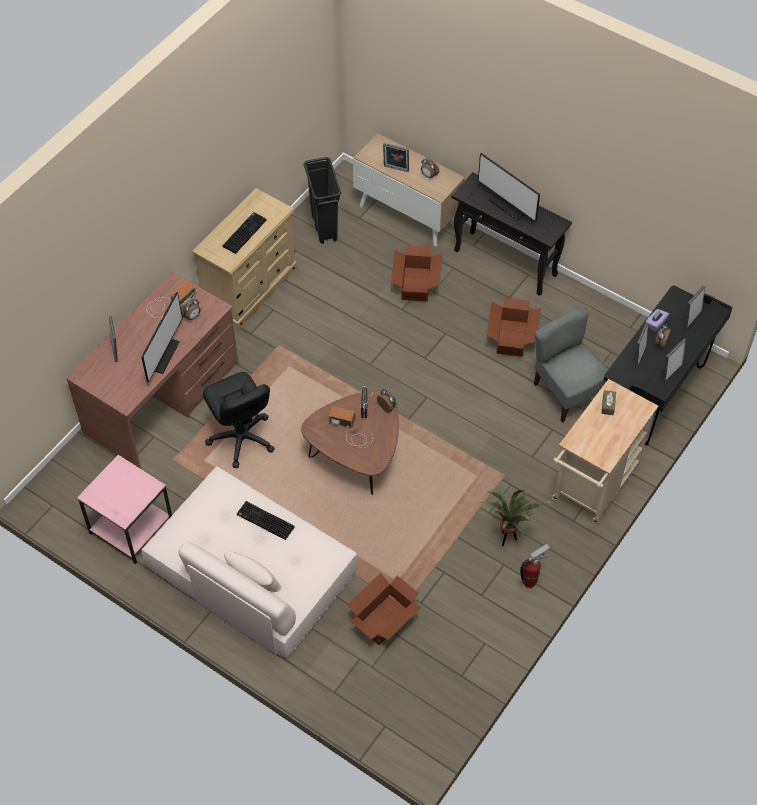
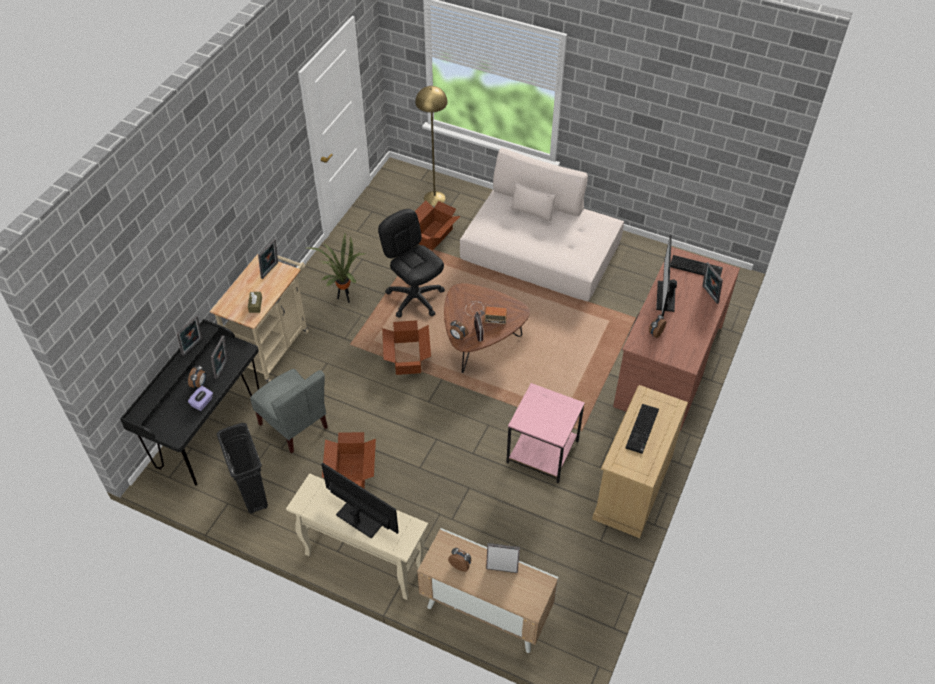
camera: 170 degrees right, 5 degrees down
pink side table [77,455,172,564] -> pink side table moved to [506,383,585,483]
radio [147,281,196,318] -> none
black office chair [203,372,275,468] -> black office chair moved to [378,209,445,318]
keyboard [237,501,295,540] -> keyboard moved to [670,255,723,276]
black trash can [303,157,341,244] -> black trash can moved to [217,423,268,514]
cardboard box [391,245,442,302] -> cardboard box moved to [382,320,431,375]
black console table [452,172,572,296] -> beige console table [286,473,428,600]
fire extinguisher [520,544,550,588] -> none
picture frame [685,285,705,328] -> picture frame moved to [258,239,278,279]
none -> yellow floor lamp [415,86,448,206]

